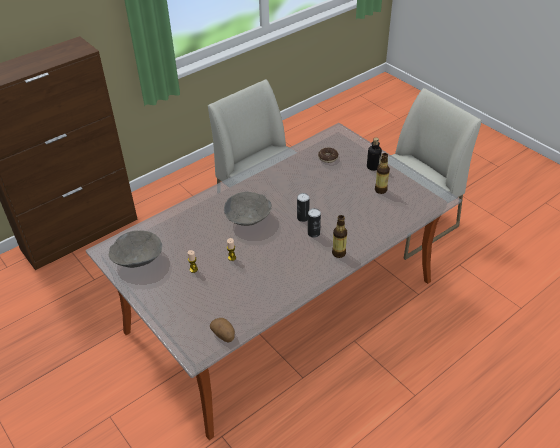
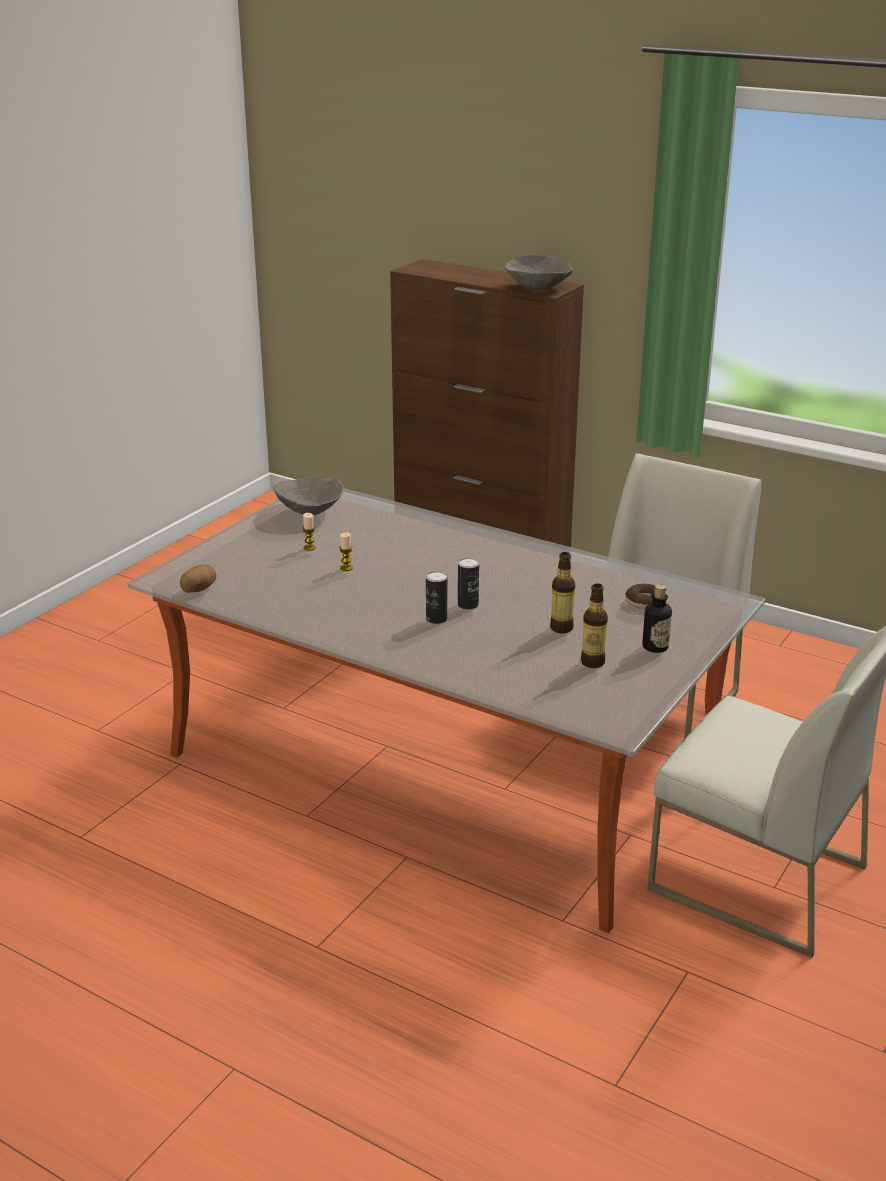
camera: 70 degrees right, 15 degrees down
grey bowl [224,192,272,226] -> grey bowl moved to [504,255,573,290]
bottle [332,215,347,258] -> bottle moved to [550,552,575,633]

